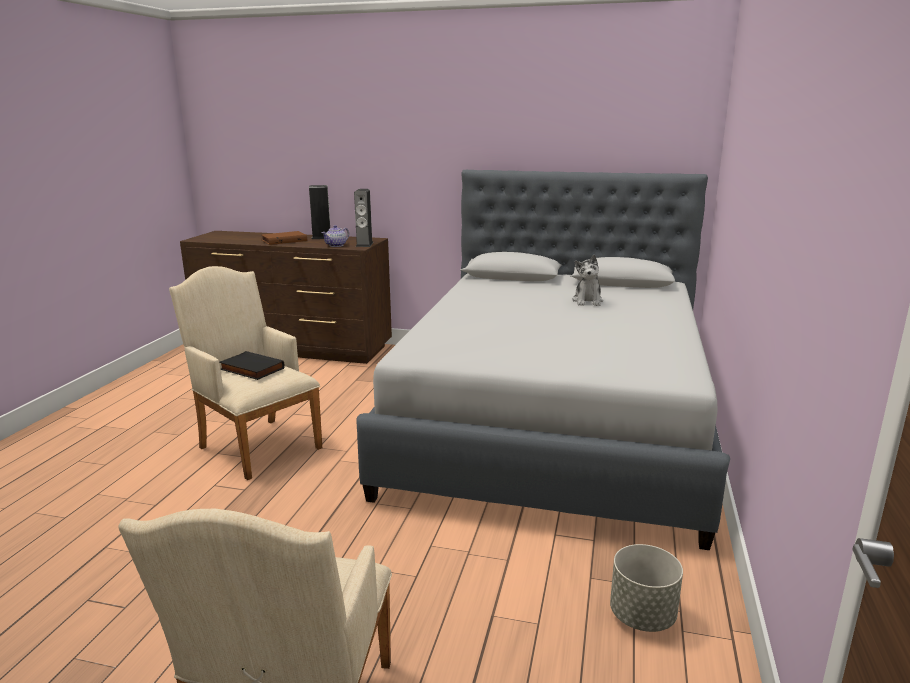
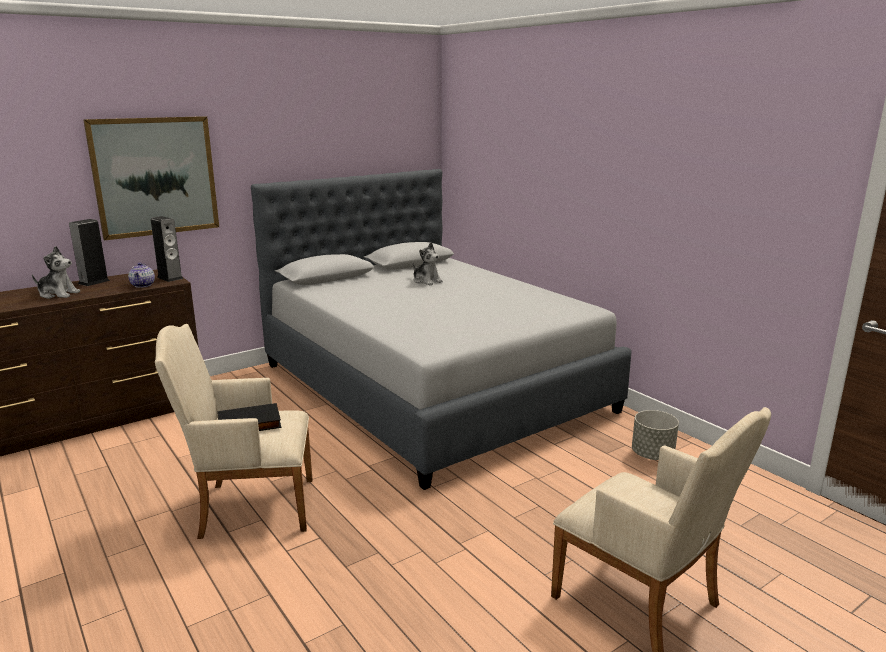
camera: 50 degrees left, 0 degrees up
brown book [262,231,307,245] -> plush toy [32,246,80,299]
none -> picture [83,116,219,240]

